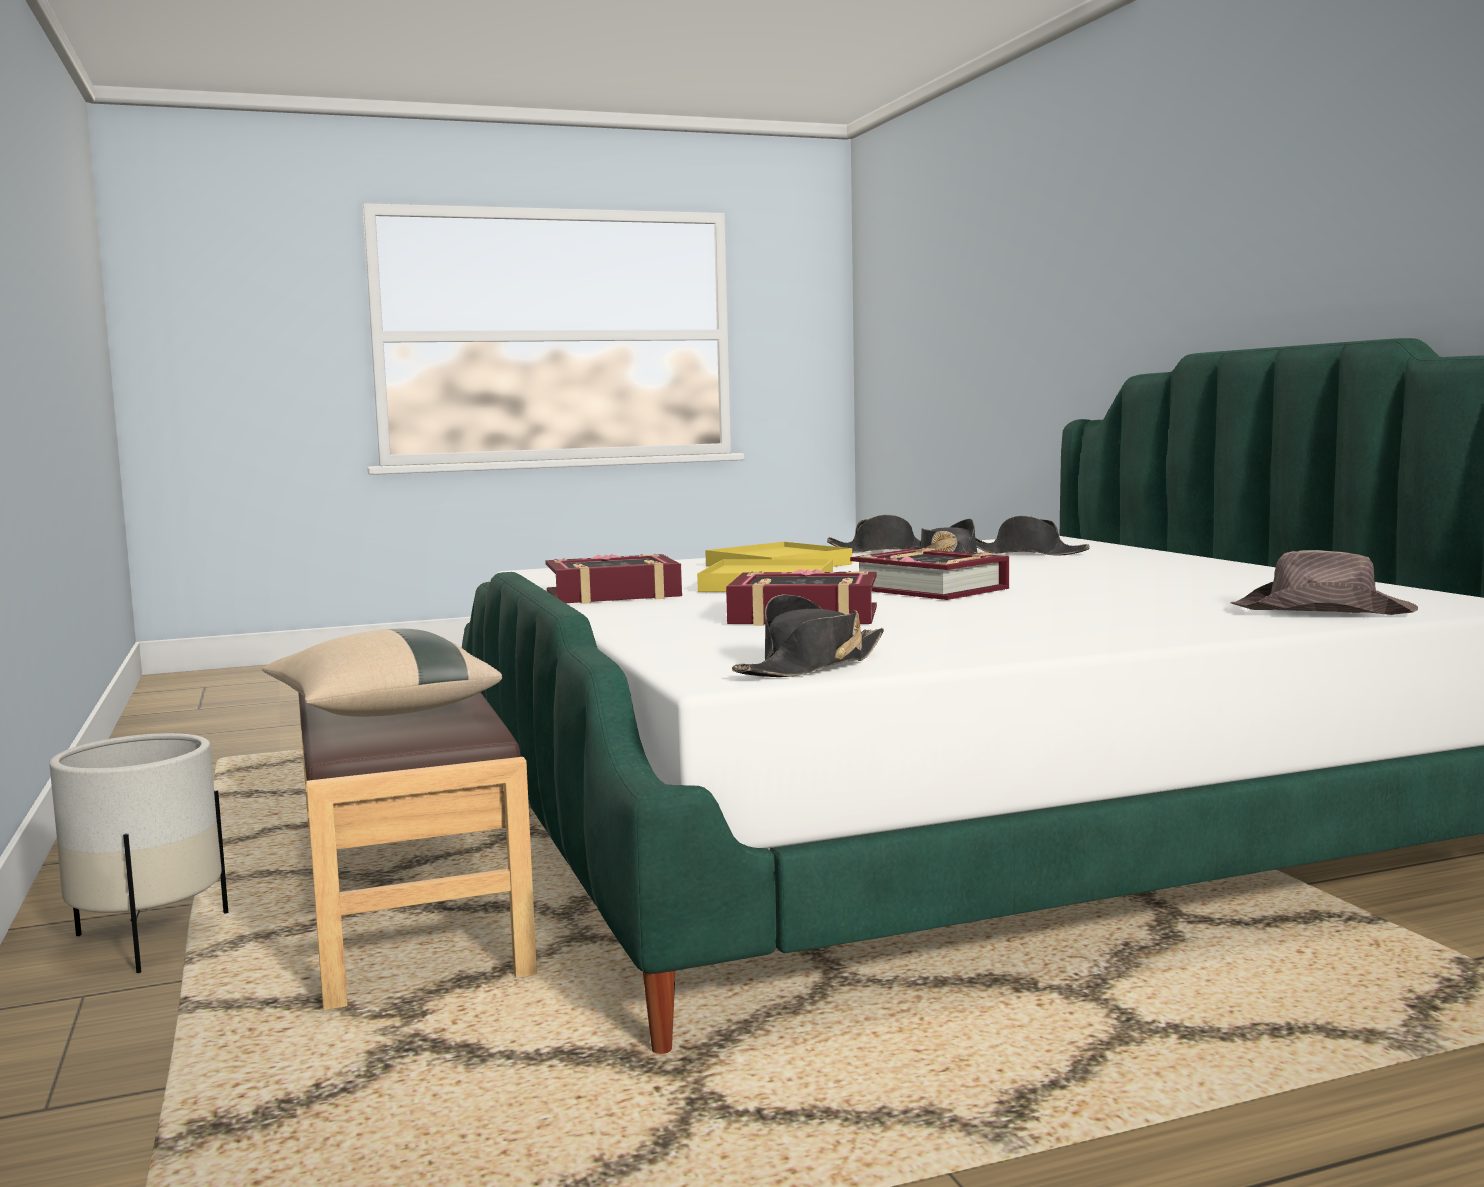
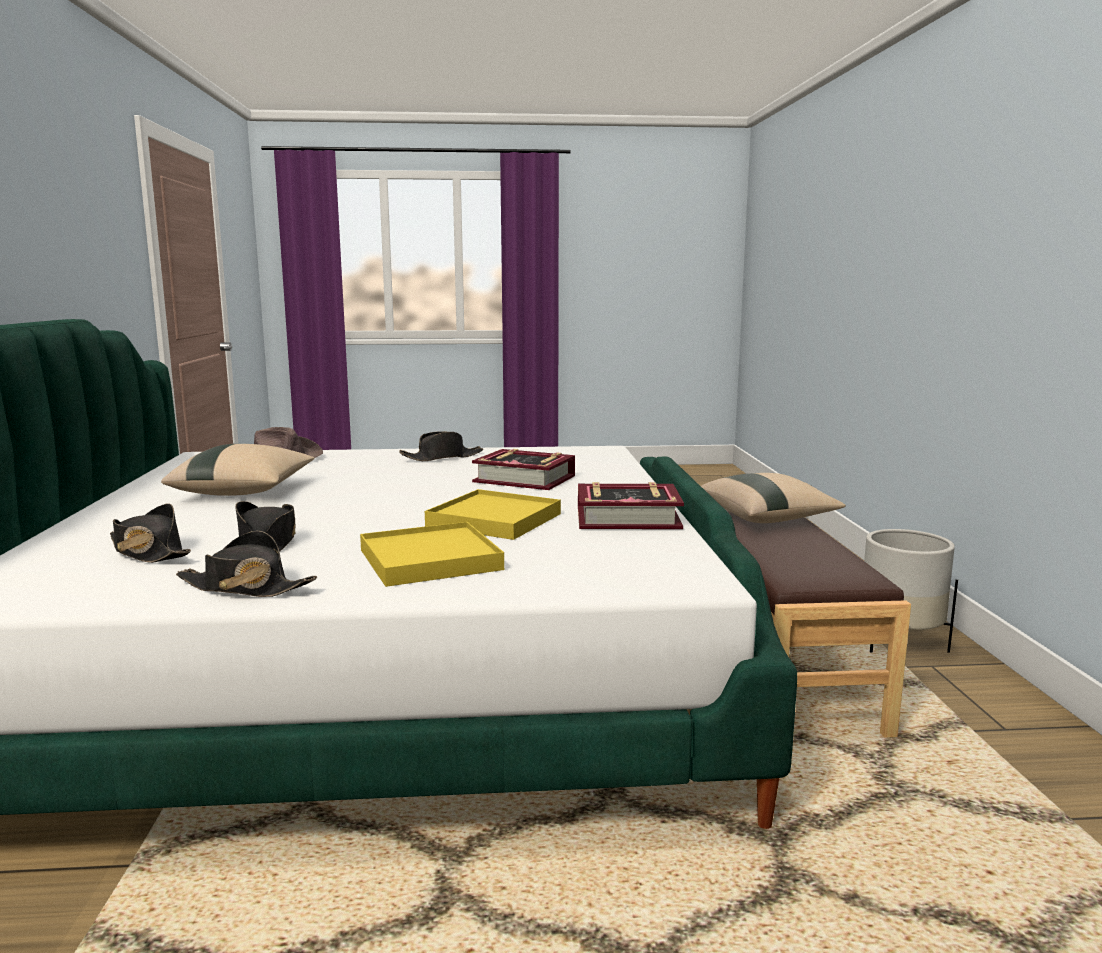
camera: 165 degrees left, 5 degrees up
black hat [732,594,884,677] -> black hat moved to [399,431,483,461]
book [850,548,1009,600] -> none
none -> beige pillow [161,444,314,496]

